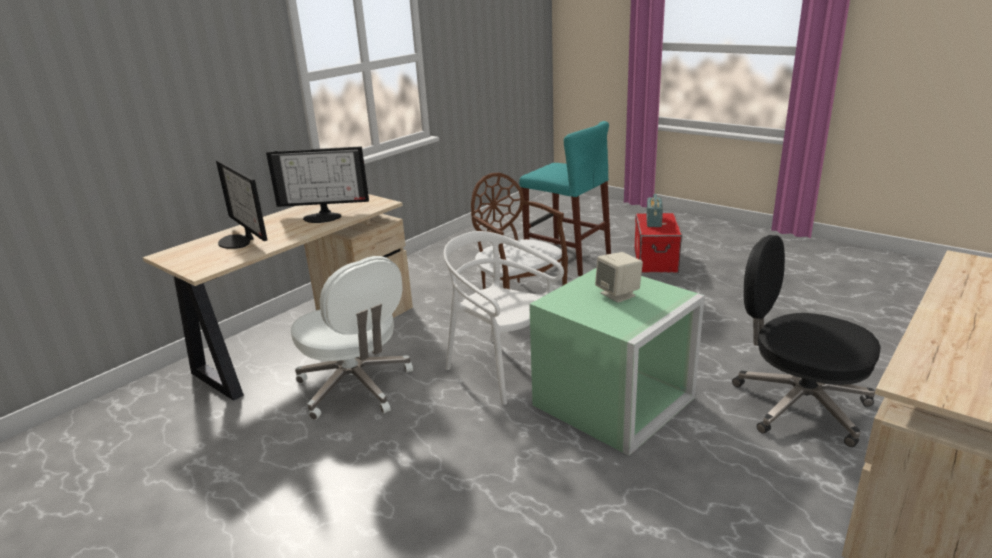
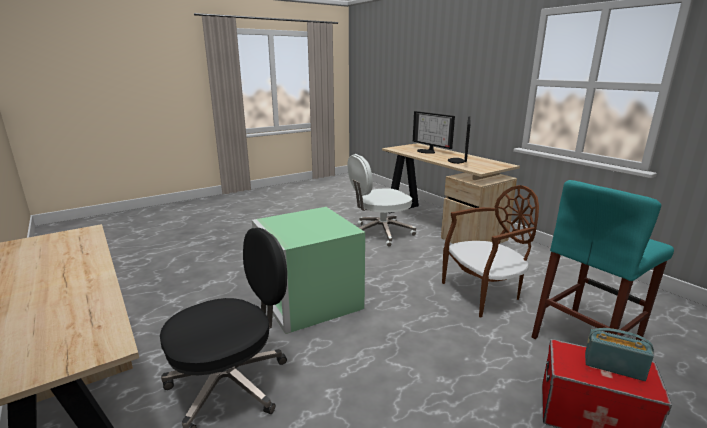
camera: 105 degrees right, 5 degrees down
monitor [216,160,267,249] -> monitor turned 105 degrees counterclockwise [413,111,455,154]
white chair [444,231,564,405] -> none
beige speaker [595,252,643,303] -> none

